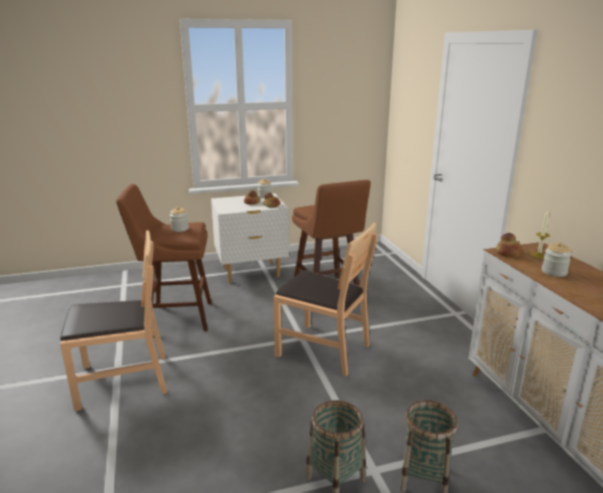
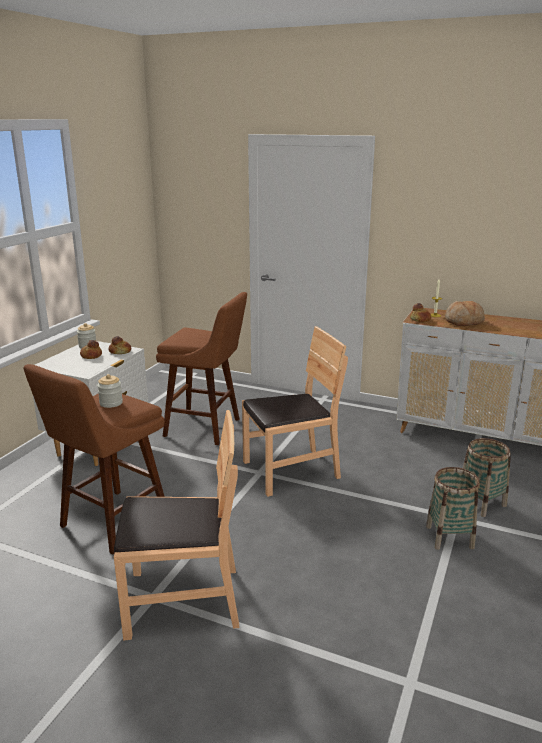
camera: 50 degrees left, 0 degrees up
brown chair [60,230,167,411] -> brown chair turned 60 degrees clockwise [114,410,239,641]
jar [542,242,572,277] -> bread [445,301,485,326]

